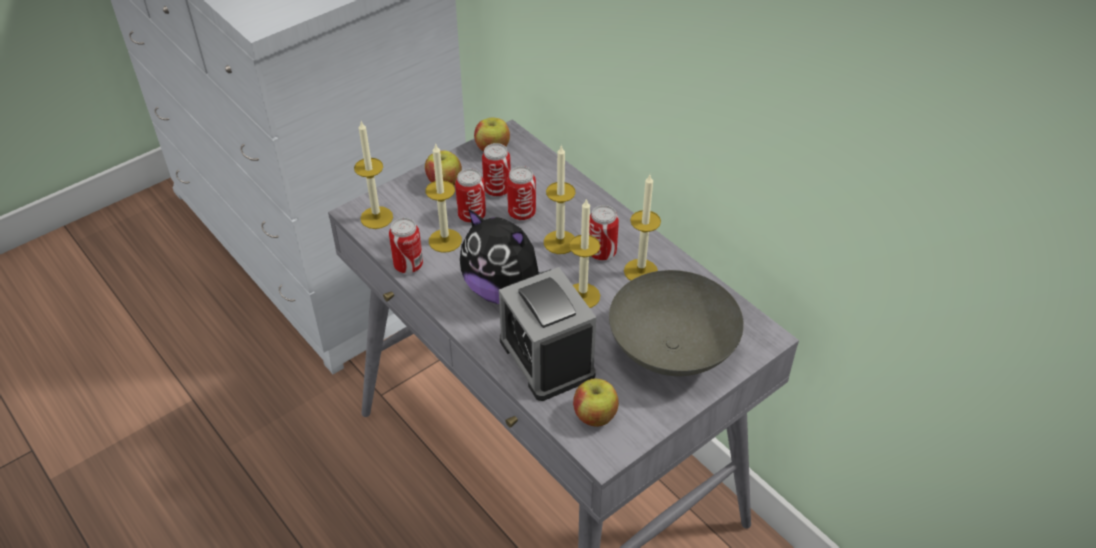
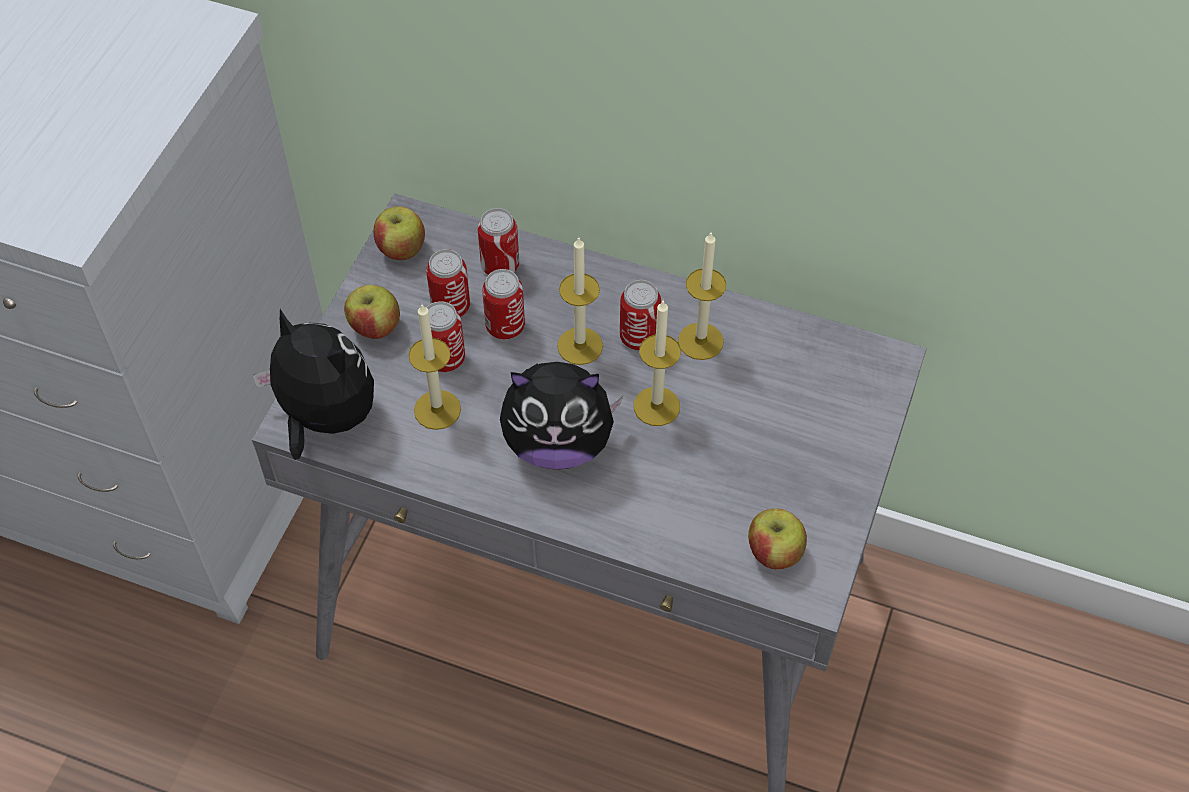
camera: 30 degrees left, 10 degrees up
candle [354,121,393,229] -> plush toy [252,309,374,460]
can [389,218,423,273] -> can moved to [478,208,519,275]
alarm clock [499,267,596,401] -> none
grey bowl [609,270,744,376] -> none

